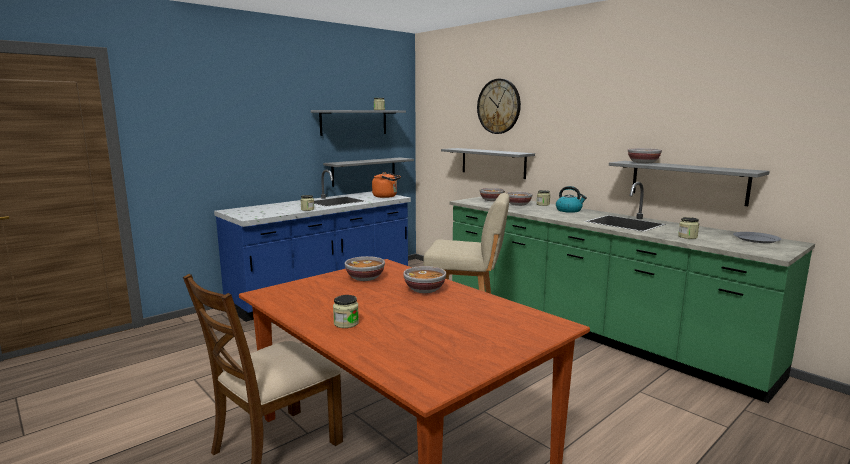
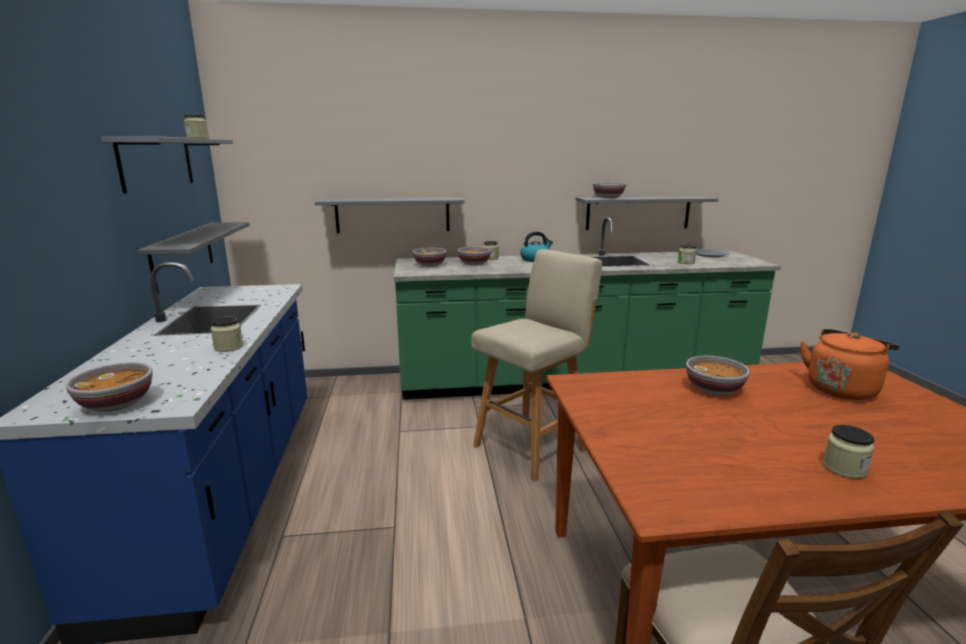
camera: 55 degrees left, 5 degrees up
bowl [345,256,385,281] -> bowl moved to [66,362,153,412]
orange kettle [372,172,401,198] -> orange kettle moved to [800,329,900,400]
wall clock [477,79,521,134] -> none

